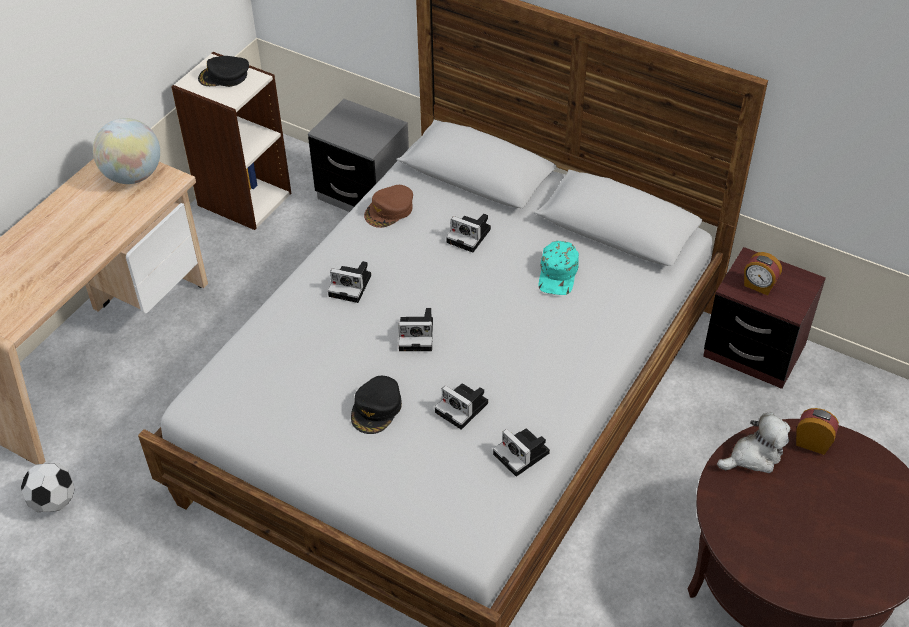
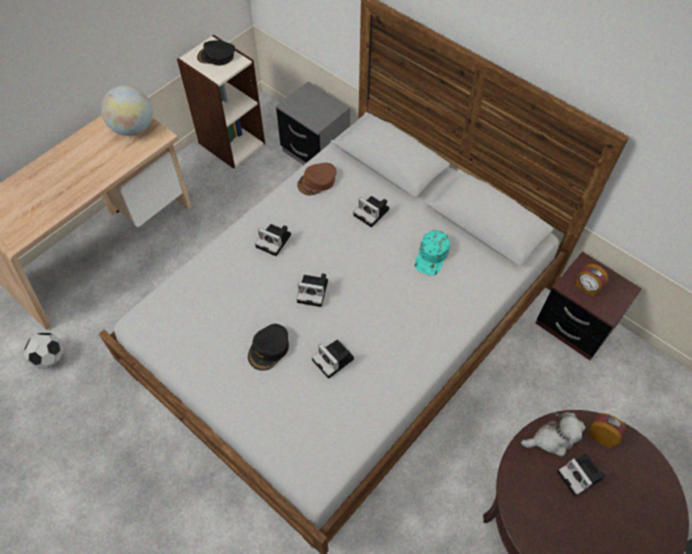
camera: 10 degrees right, 10 degrees up
camera [493,429,550,477] -> camera moved to [557,454,605,496]

